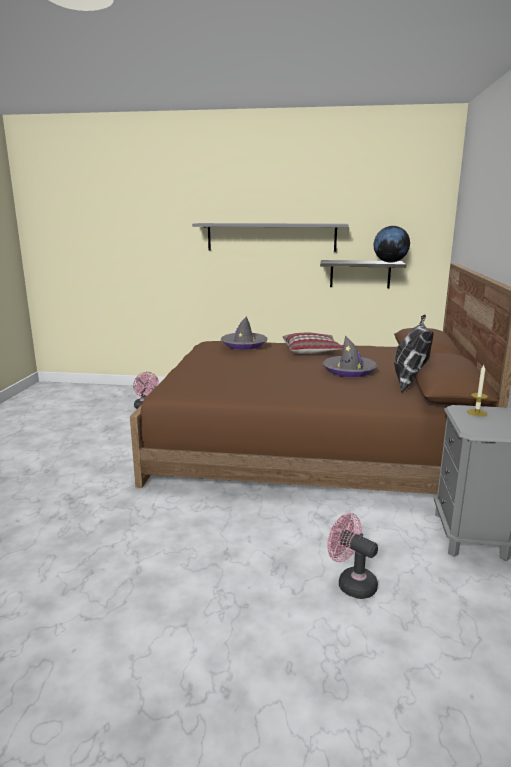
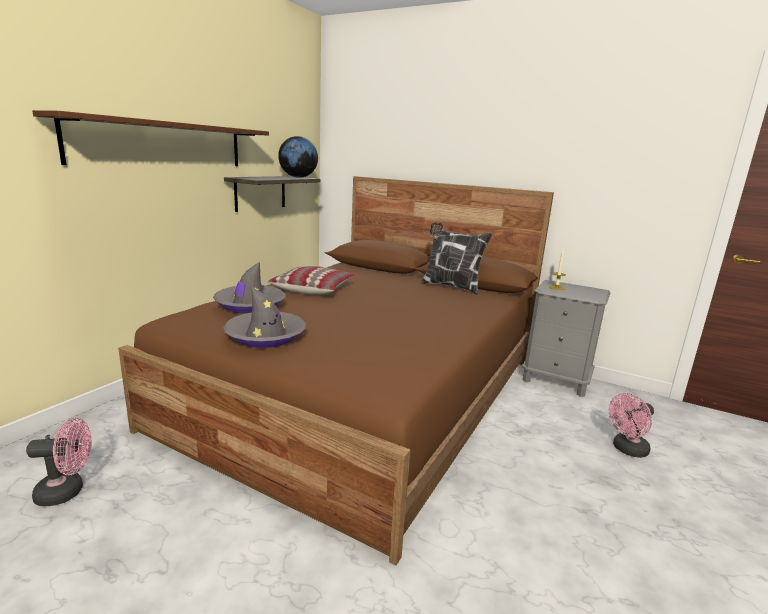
camera: 70 degrees left, 0 degrees up
grey shelf [192,223,348,252] -> brown shelf [32,110,269,166]
grey hat [323,335,378,377] -> grey hat moved to [223,286,306,348]

